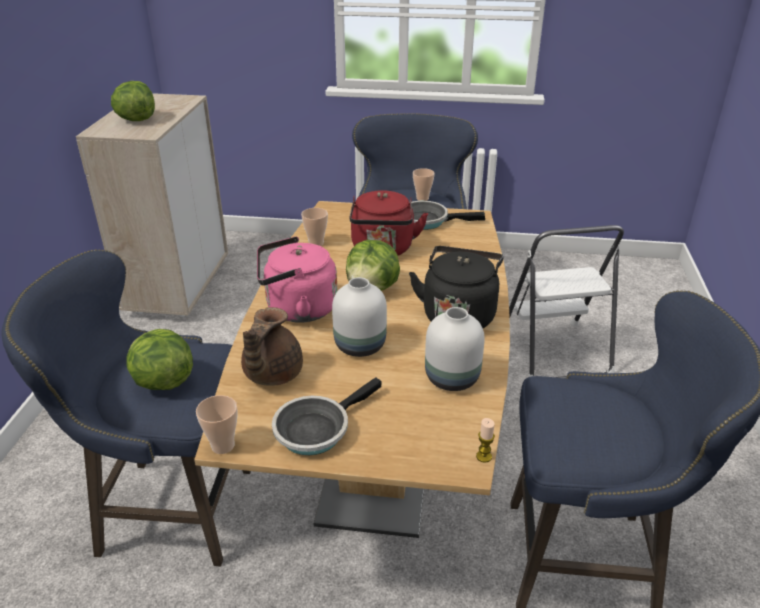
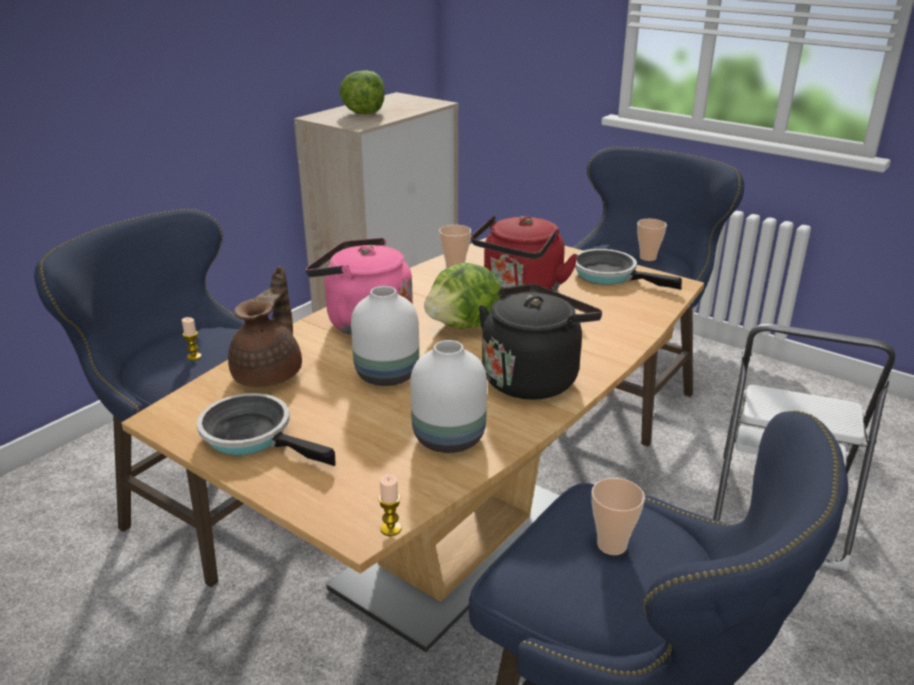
camera: 30 degrees right, 5 degrees down
lettuce [127,329,193,390] -> candle [182,317,202,361]
cup [196,395,238,454] -> cup moved to [591,478,645,555]
brown teapot [241,307,303,386] -> brown teapot turned 150 degrees clockwise [228,266,302,387]
frying pan [272,378,382,455] -> frying pan turned 45 degrees clockwise [197,393,336,466]

